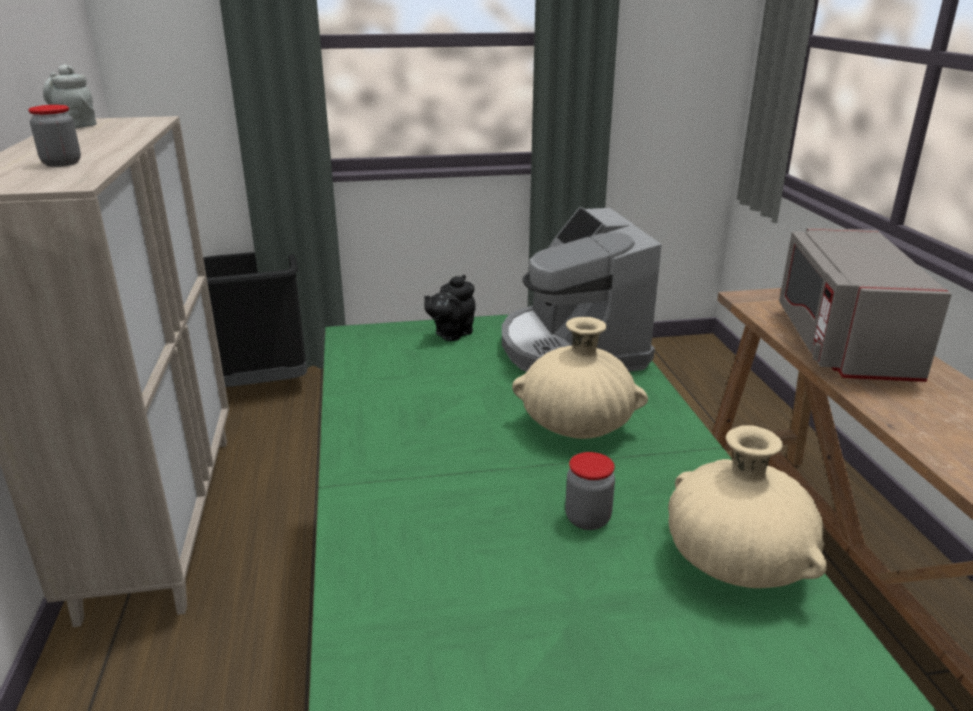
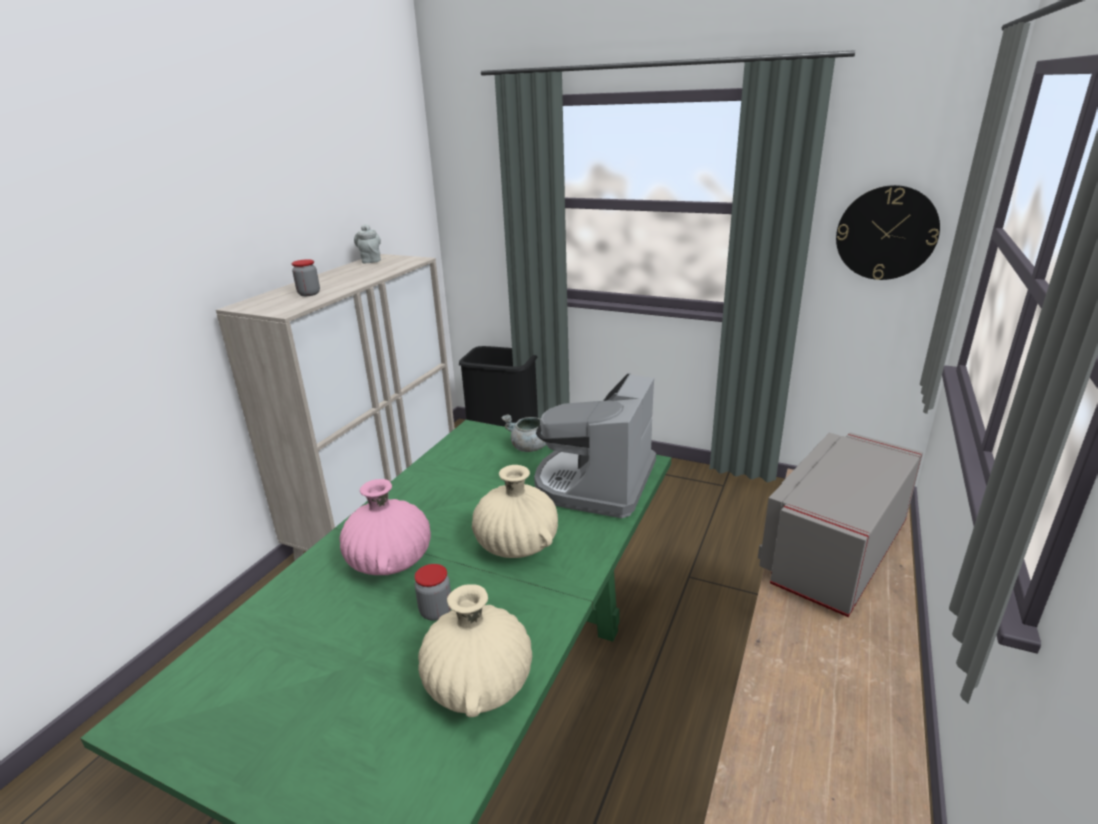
camera: 35 degrees right, 0 degrees up
black teapot [424,275,476,341] -> grey cooking pot [502,415,546,452]
none -> pink vase [340,479,431,575]
none -> wall clock [836,185,940,280]

